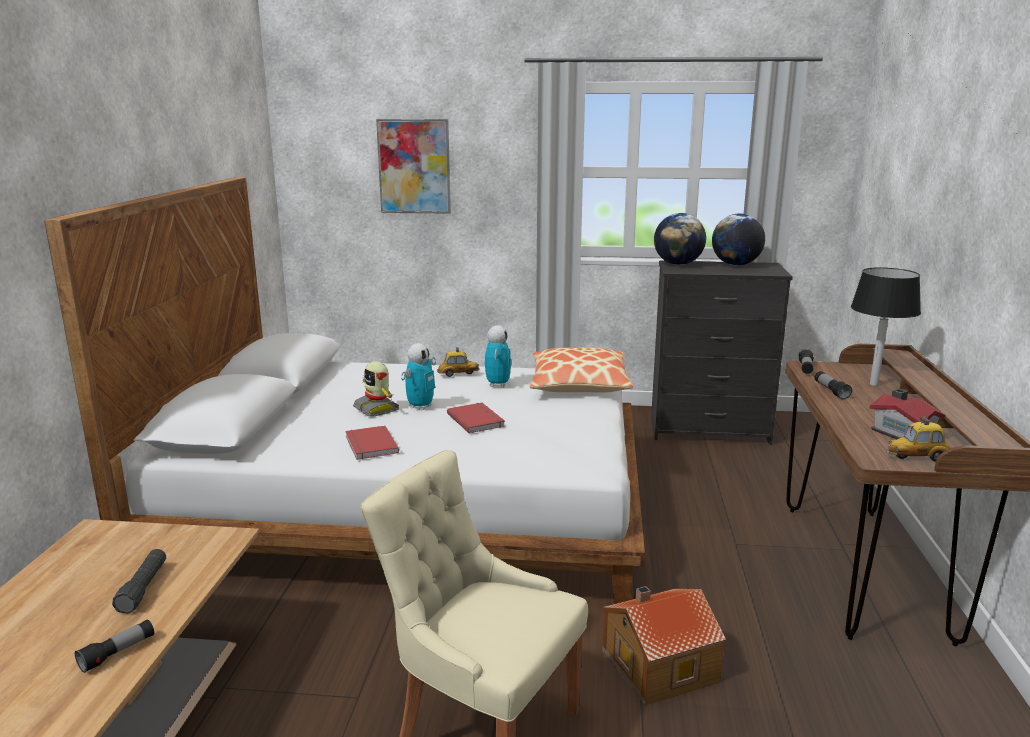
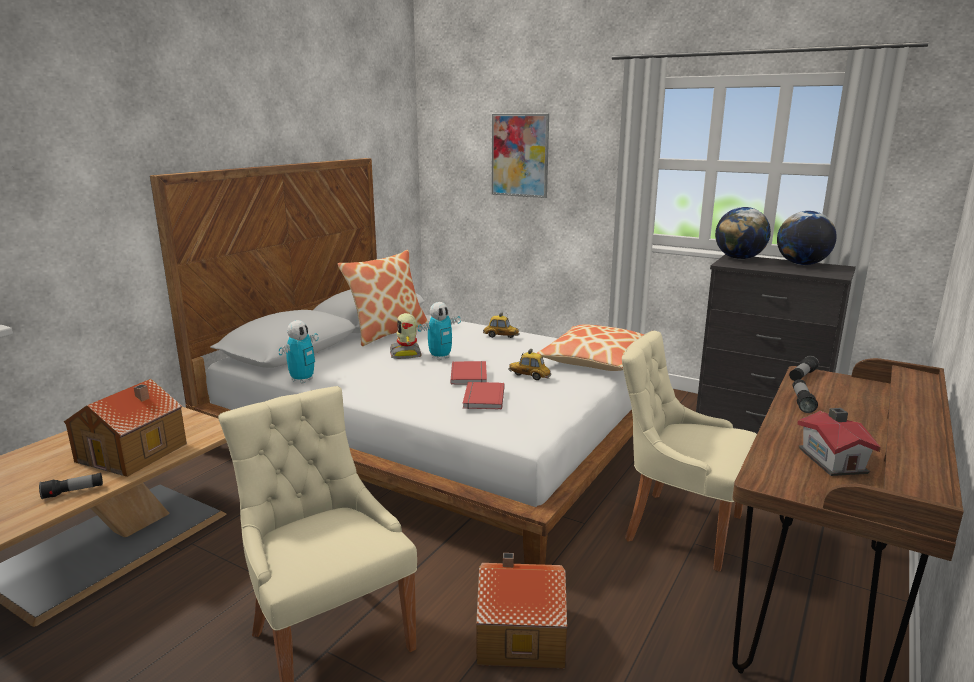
camera: 25 degrees right, 0 degrees up
black flashlight [112,549,166,614] -> toy house [64,379,187,477]
red book [345,426,399,460] -> red book moved to [463,382,505,410]
toy robot [485,325,511,387] -> toy robot moved to [279,320,318,383]
black table lamp [851,267,921,386] -> none
toy car [886,417,951,462] -> toy car moved to [508,349,551,380]
none -> pillow [338,250,428,346]
none -> beige chair [622,331,757,572]

